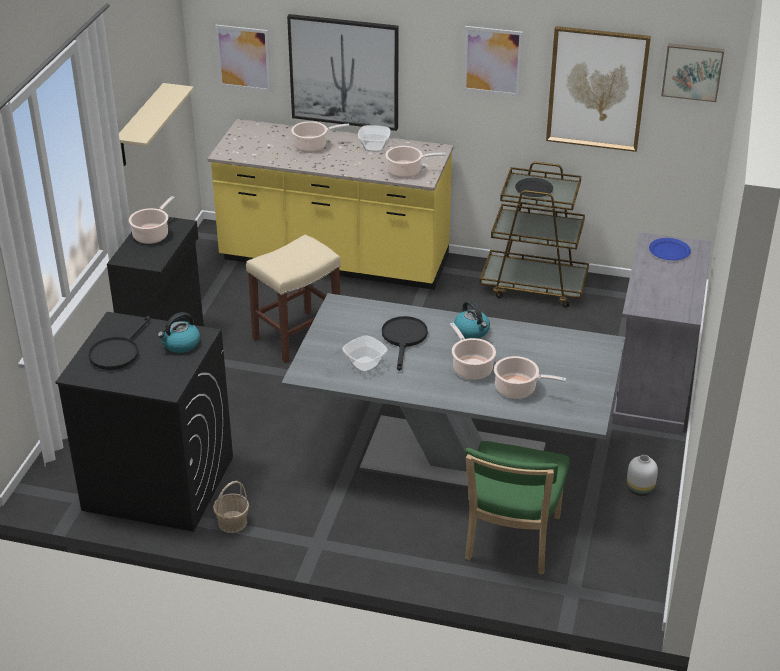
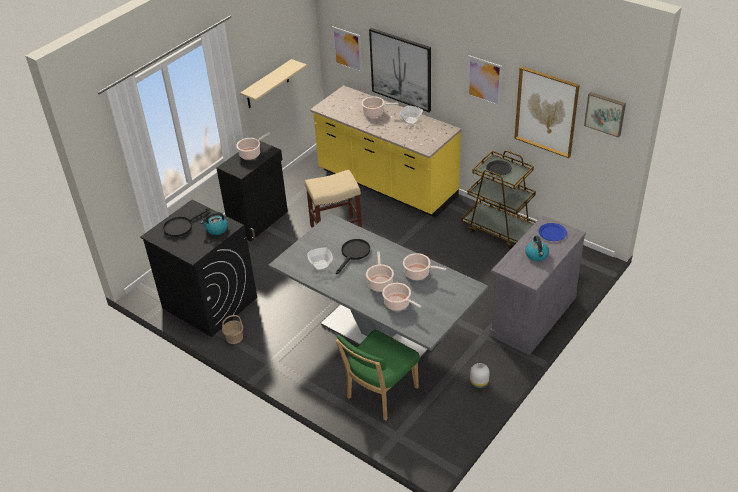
camera: 25 degrees right, 5 degrees up
cooking pot [385,146,446,178] -> cooking pot moved to [403,253,446,280]
kettle [454,300,490,339] -> kettle moved to [525,236,549,261]

